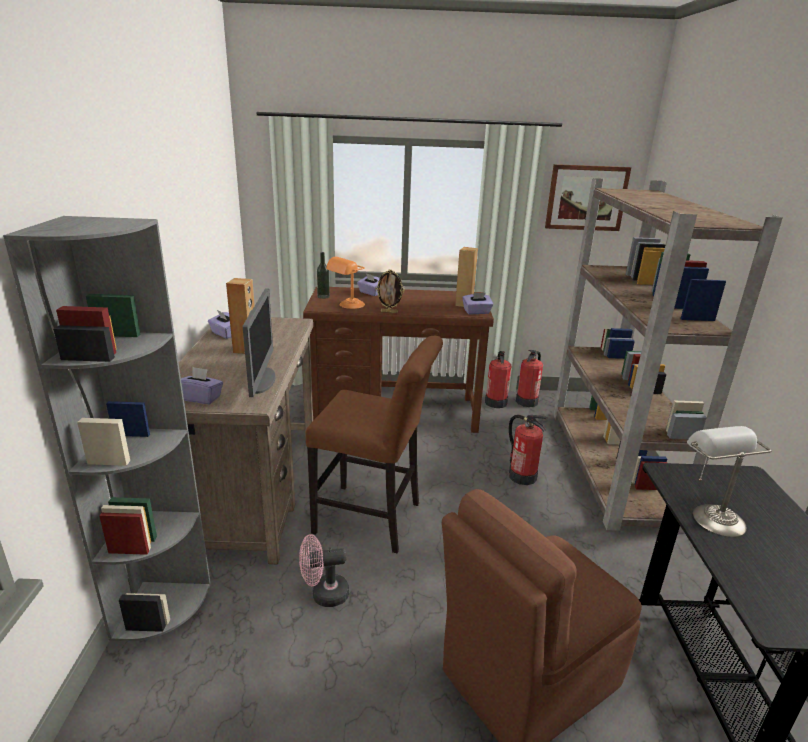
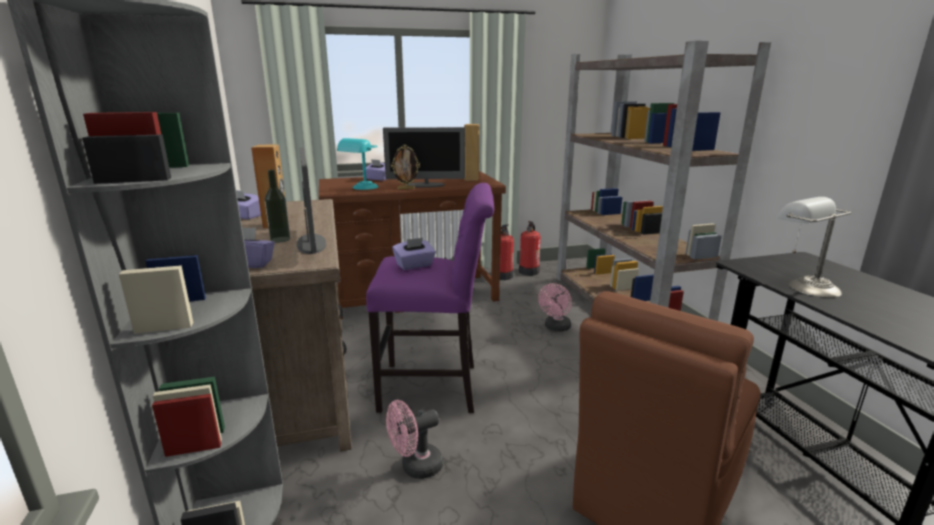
camera: 15 degrees left, 5 degrees down
brown stool [306,336,443,553] -> purple stool [366,183,494,413]
bottle [317,252,330,299] -> bottle moved to [265,170,290,243]
orange table lamp [326,257,365,309] -> turquoise table lamp [337,138,378,190]
purple tissue box [463,293,493,314] -> purple tissue box moved to [392,238,436,270]
fire extinguisher [509,415,548,485] -> pink fan [538,283,572,332]
picture [545,164,631,231] -> none
none -> monitor [383,127,465,188]

